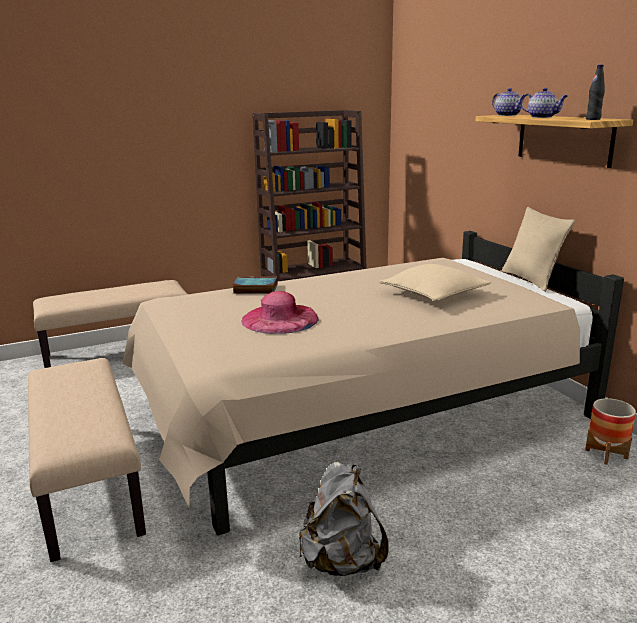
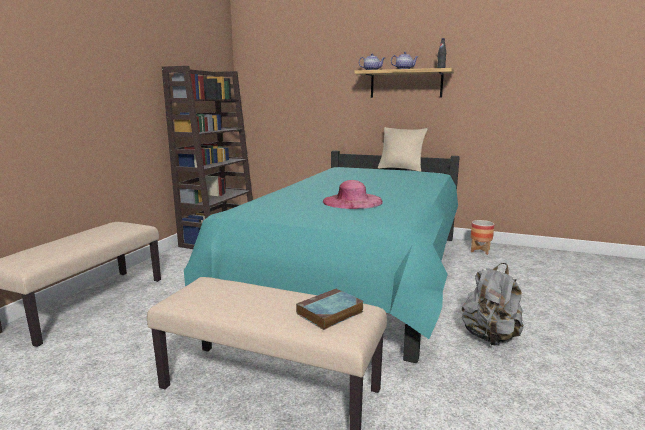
camera: 45 degrees left, 5 degrees down
beige bed [122,231,624,536] -> turquoise bed [184,151,460,363]
book [232,276,278,294] -> book moved to [296,288,364,330]
beige pillow [379,264,491,301] -> none

